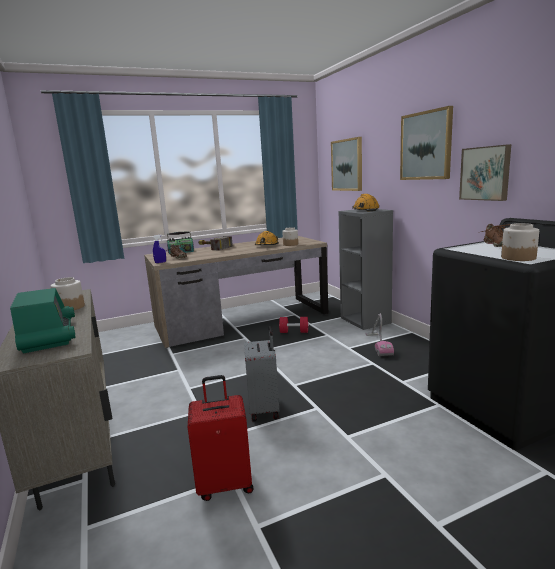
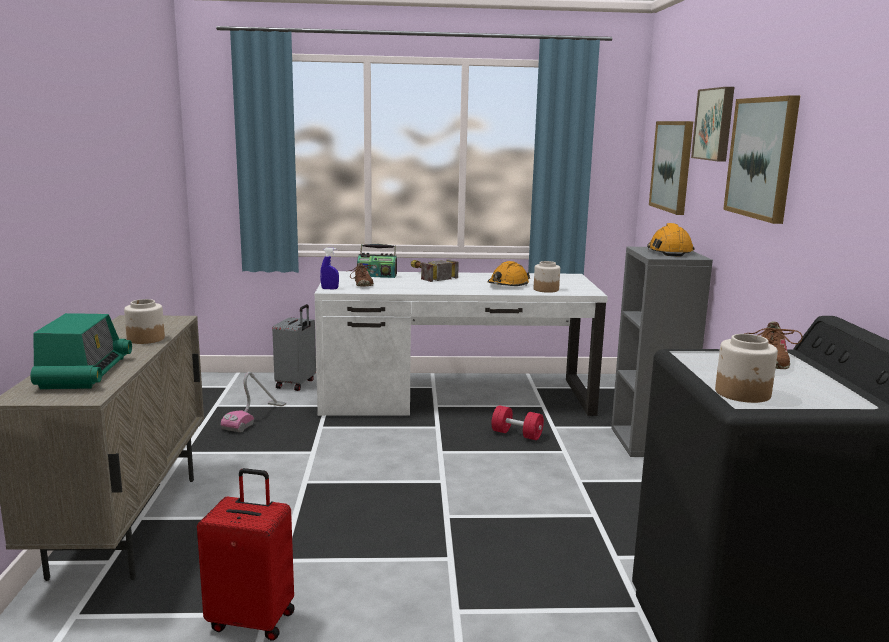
camera: 20 degrees right, 0 degrees up
brown desk [144,236,328,348] -> white desk [315,271,608,416]
grey suitcase [244,326,279,422] -> grey suitcase moved to [272,304,316,391]
vacuum cleaner [365,313,394,356] -> vacuum cleaner moved to [221,372,286,432]
picture [459,144,511,201] -> picture moved to [691,87,734,162]

